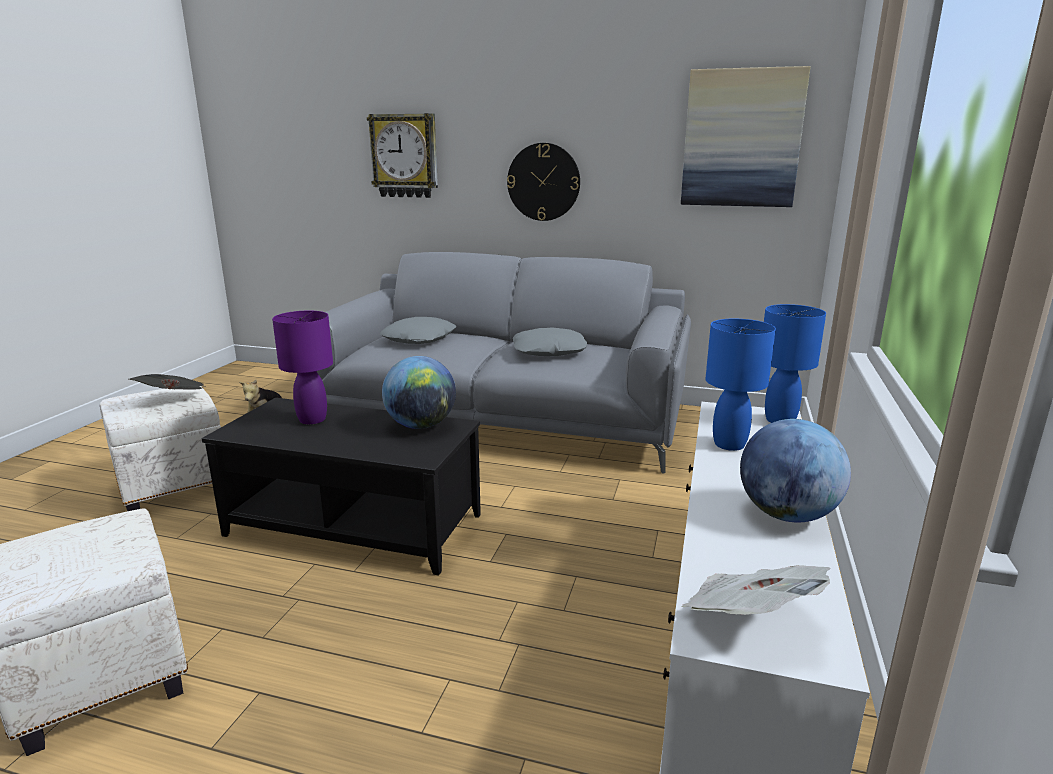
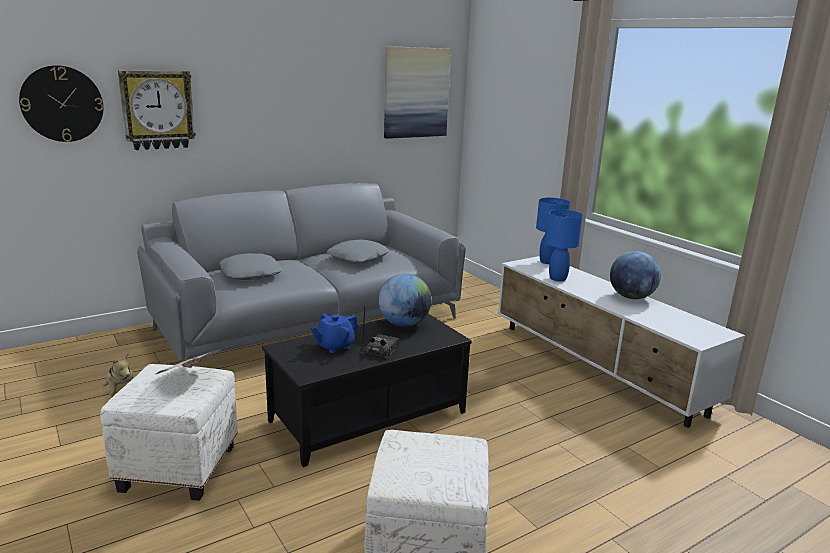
camera: 50 degrees left, 0 degrees up
purple table lamp [272,310,333,424] -> blue teapot [311,313,359,353]
wall clock [507,143,580,221] -> wall clock moved to [19,65,103,142]
newspaper [681,565,831,615] -> none
none -> radio [359,306,399,359]

